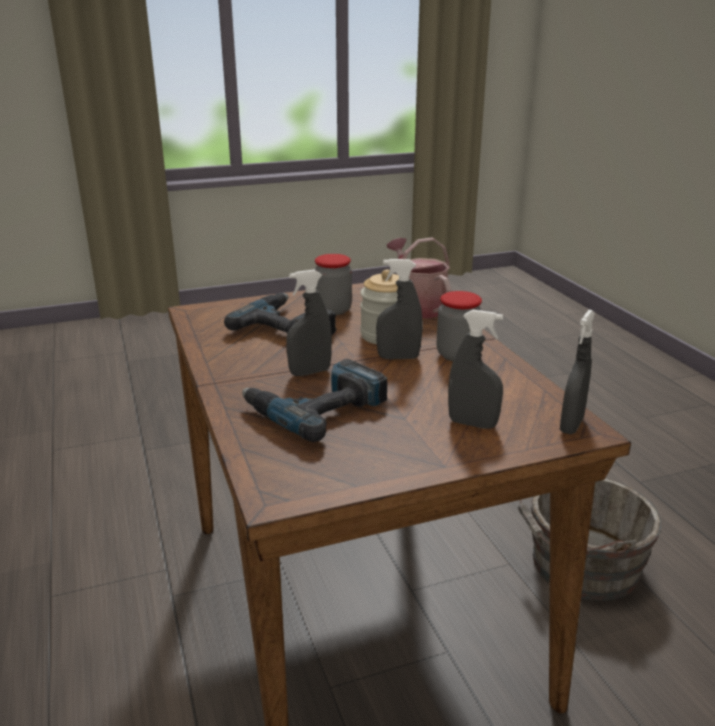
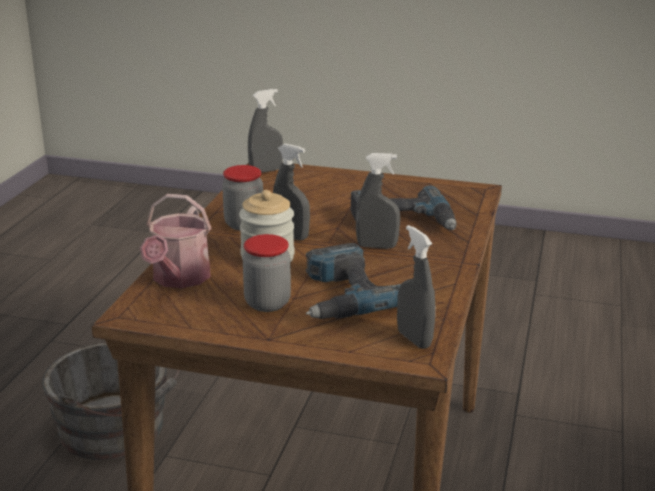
camera: 145 degrees left, 0 degrees up
grey spray bottle [448,310,503,429] -> grey spray bottle moved to [397,225,435,349]

